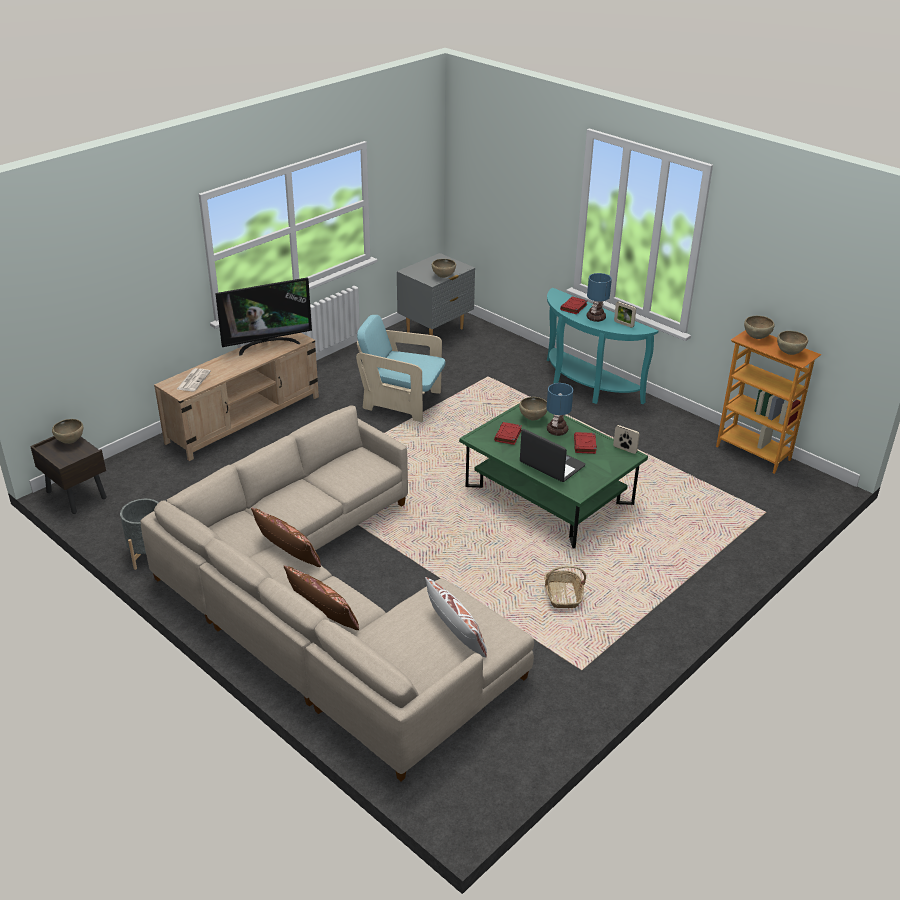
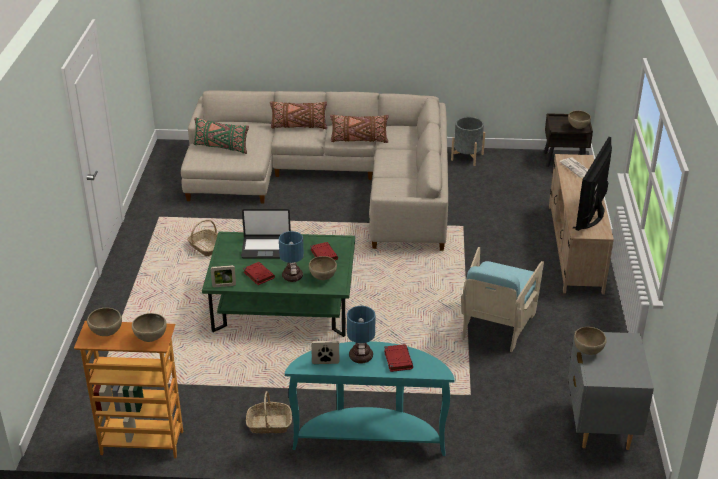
camera: 140 degrees right, 0 degrees up
turquoise armchair [356,315,445,422] -> turquoise armchair turned 135 degrees clockwise [461,247,544,352]
white pillow [425,577,487,657] -> green pillow [193,117,249,154]
none -> basket [246,391,292,433]

